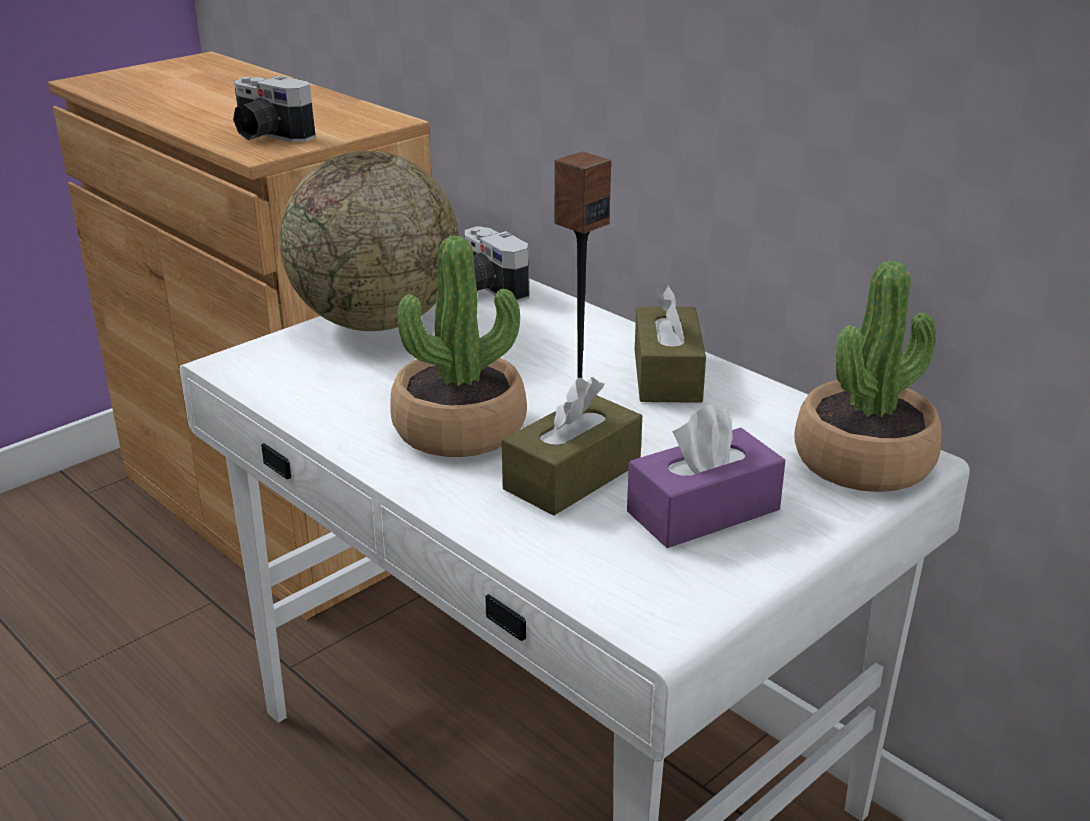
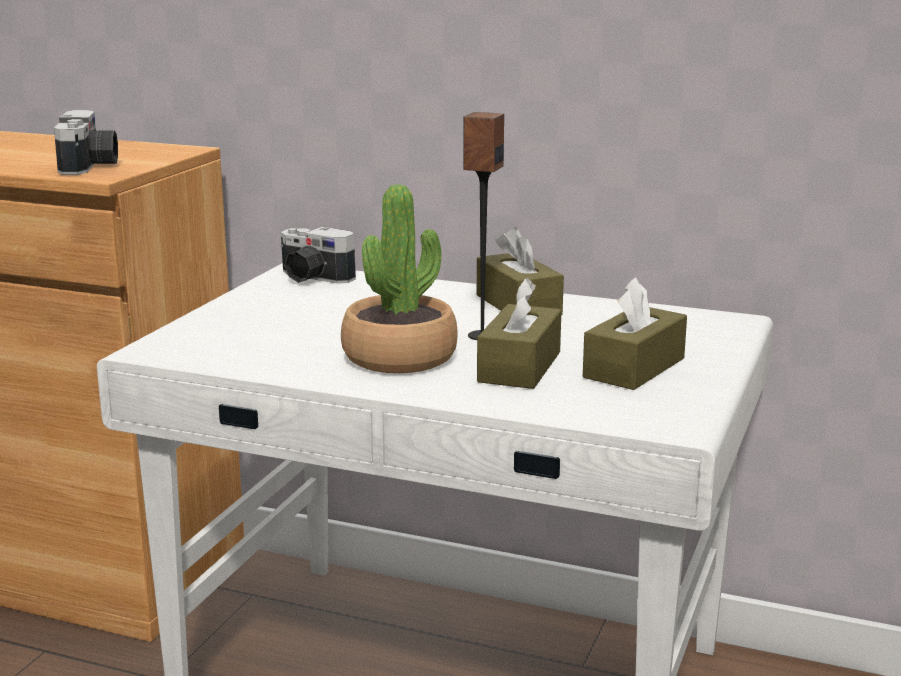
camera: 25 degrees left, 10 degrees down
camera [233,76,316,142] -> camera turned 105 degrees counterclockwise [54,110,118,175]
globe [280,151,459,331] -> none
purple tissue box [627,404,786,548] -> brown tissue box [583,278,687,390]
potted plant [794,261,942,492] -> none

